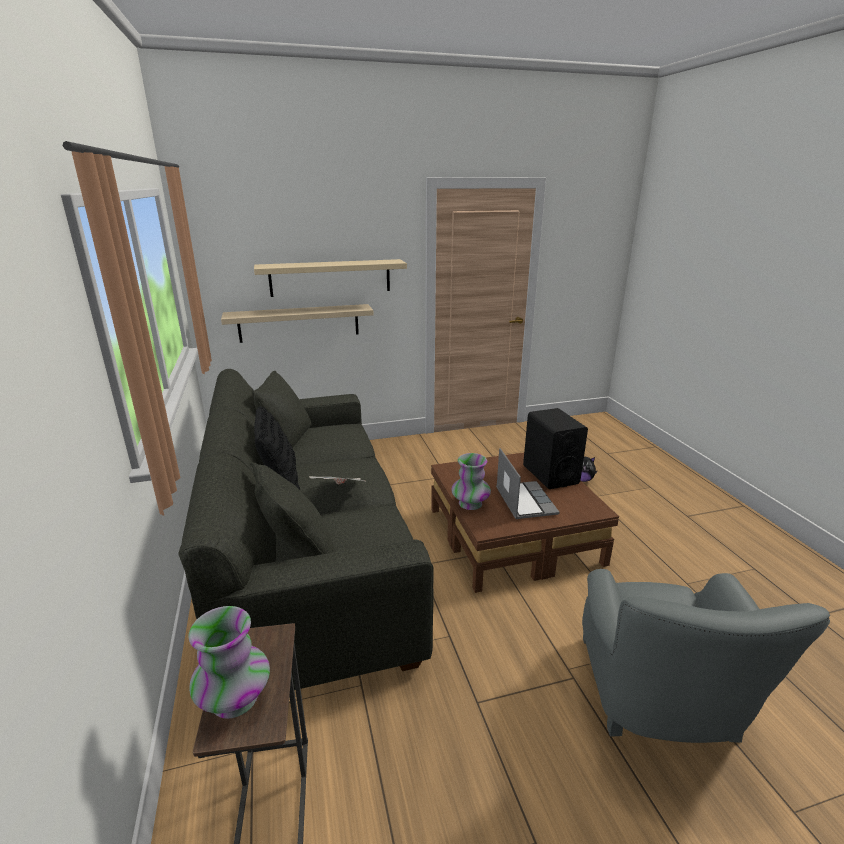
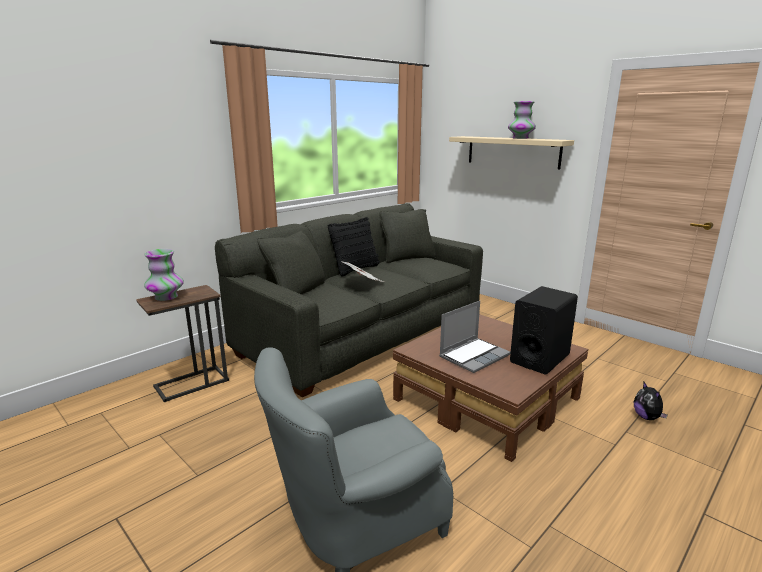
camera: 60 degrees right, 5 degrees down
beige shelf [221,304,374,343] -> none
vase [451,453,491,510] -> vase moved to [508,101,536,139]

